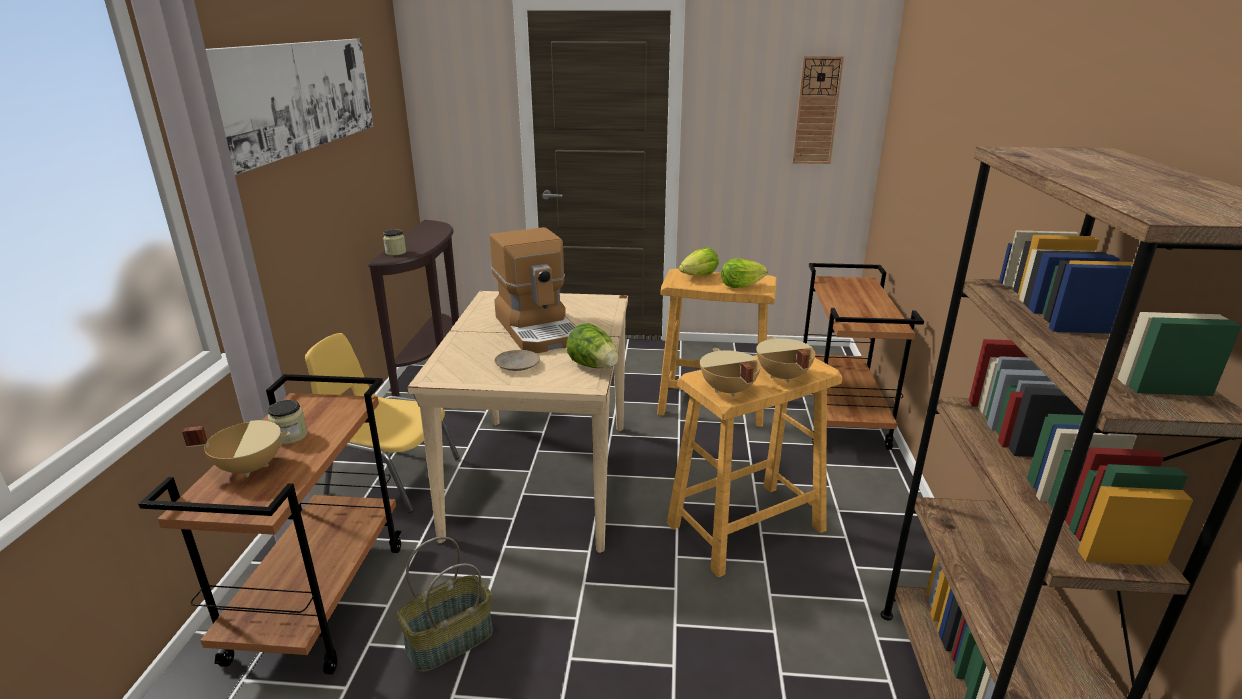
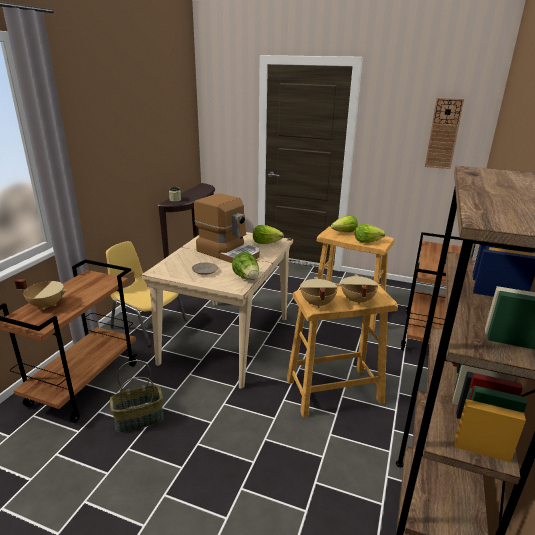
camera: 15 degrees right, 0 degrees up
picture [206,39,373,175] -> none
jar [267,400,308,444] -> none
coffee machine [490,227,576,353] -> coffee machine turned 45 degrees counterclockwise [194,193,260,263]
none -> lettuce [253,225,284,244]

